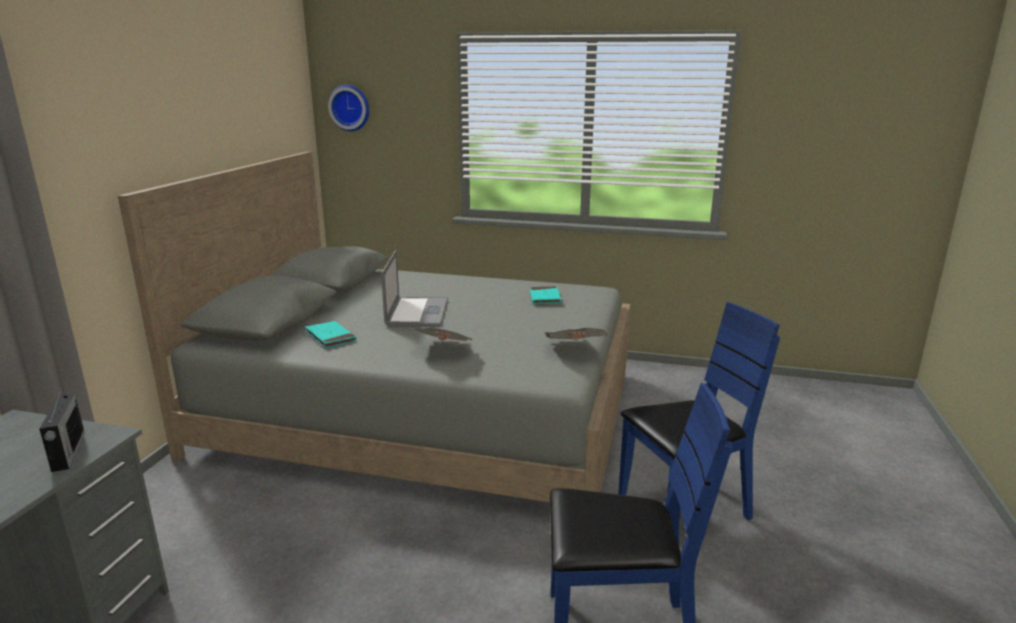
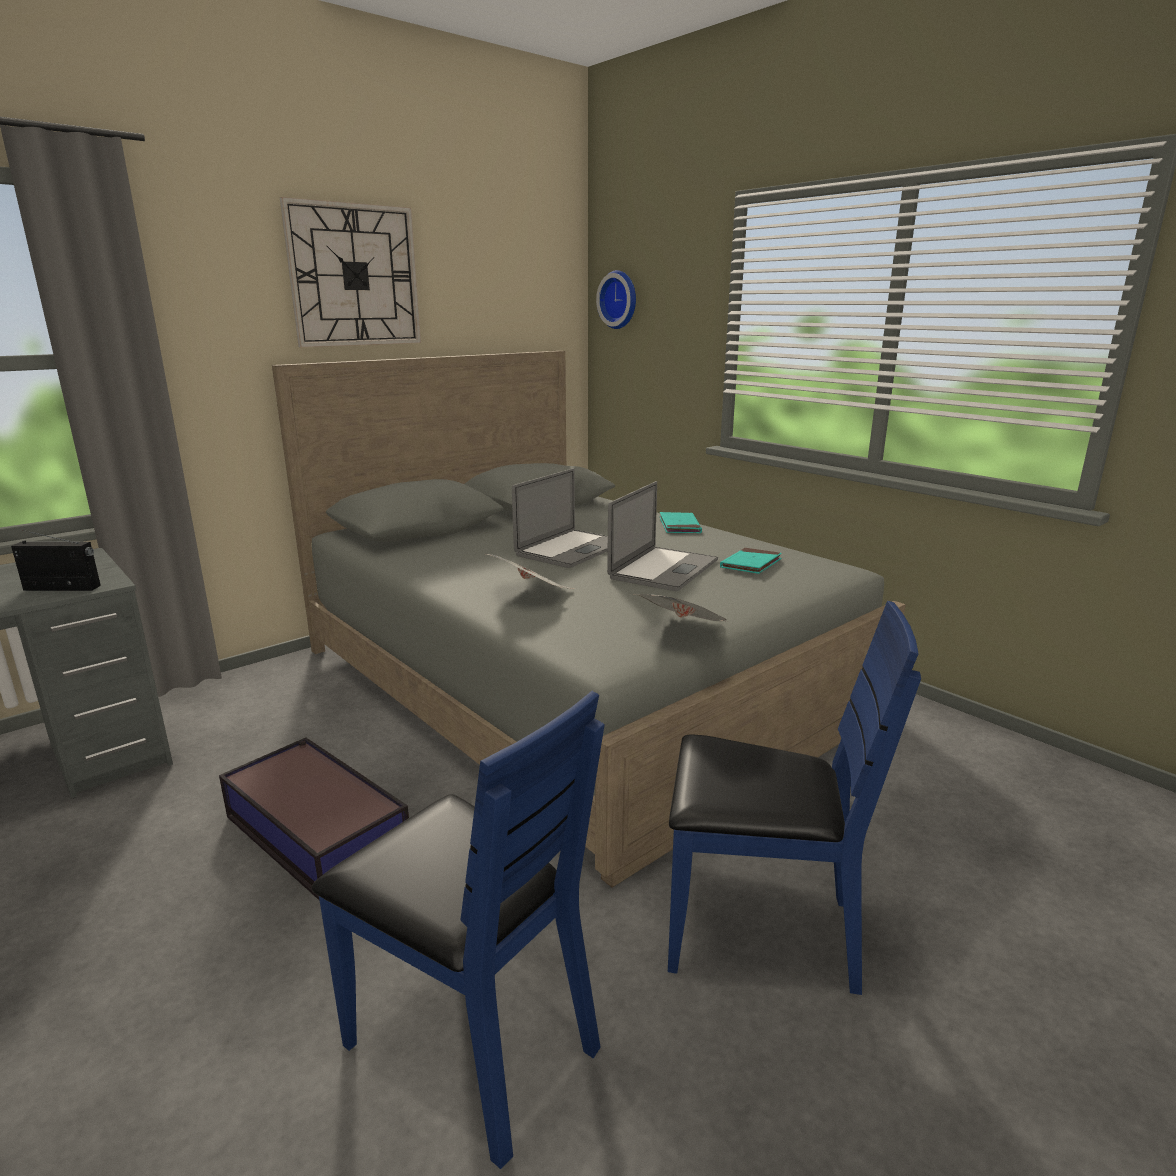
camera: 35 degrees right, 0 degrees up
radio [39,386,85,472] -> radio turned 105 degrees counterclockwise [11,530,101,591]
turquoise book [305,321,356,348] -> turquoise book moved to [659,512,702,533]
none -> storage box [219,738,409,901]
none -> wall clock [280,197,421,347]
none -> laptop [607,481,718,591]

